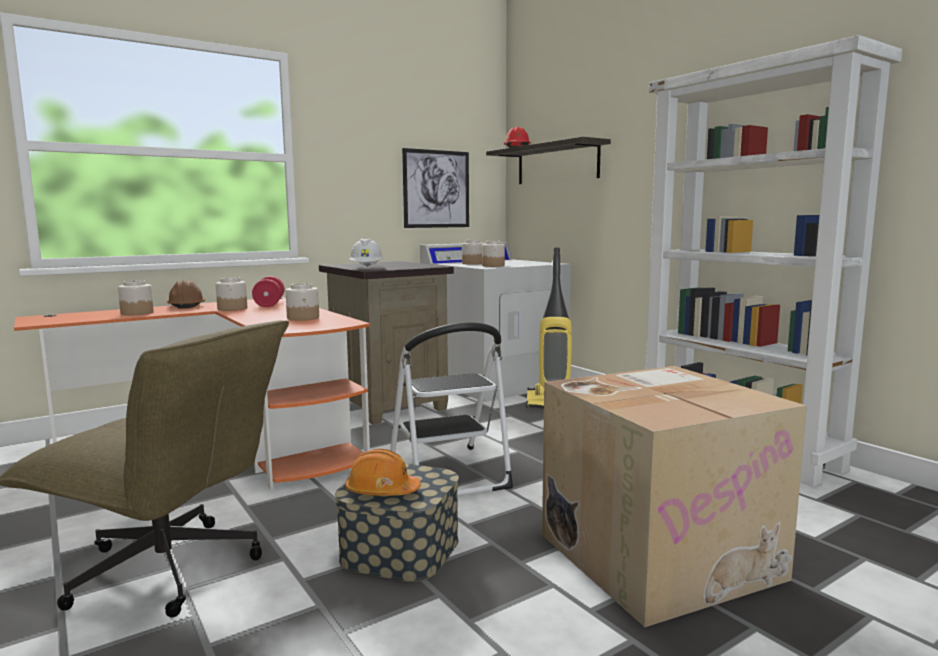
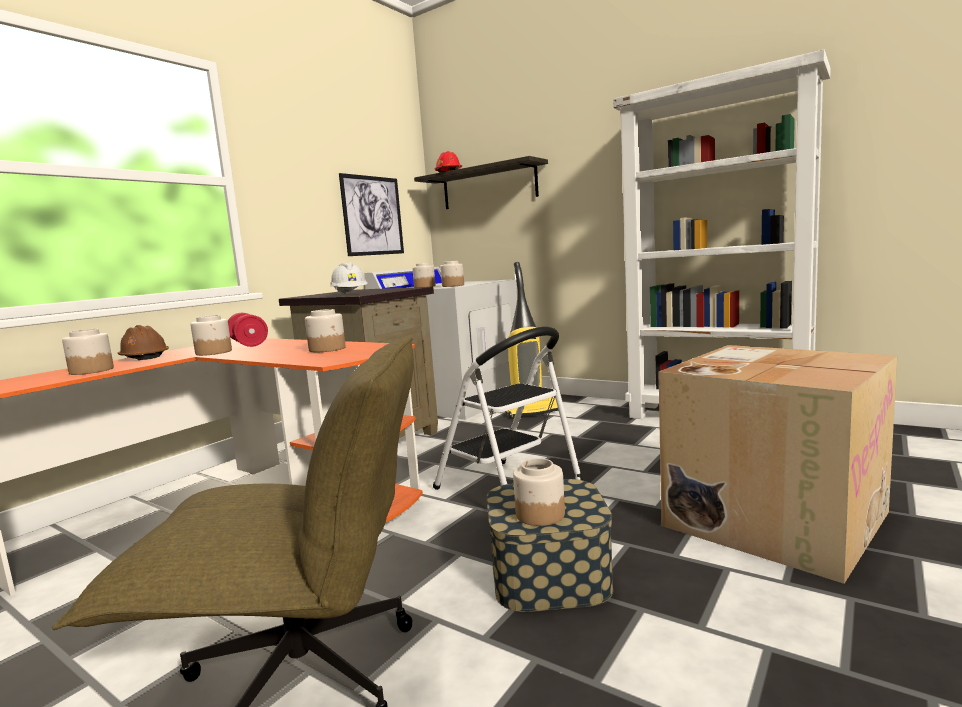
camera: 20 degrees left, 0 degrees up
orange hard hat [345,449,421,496] -> jar [513,458,565,526]

